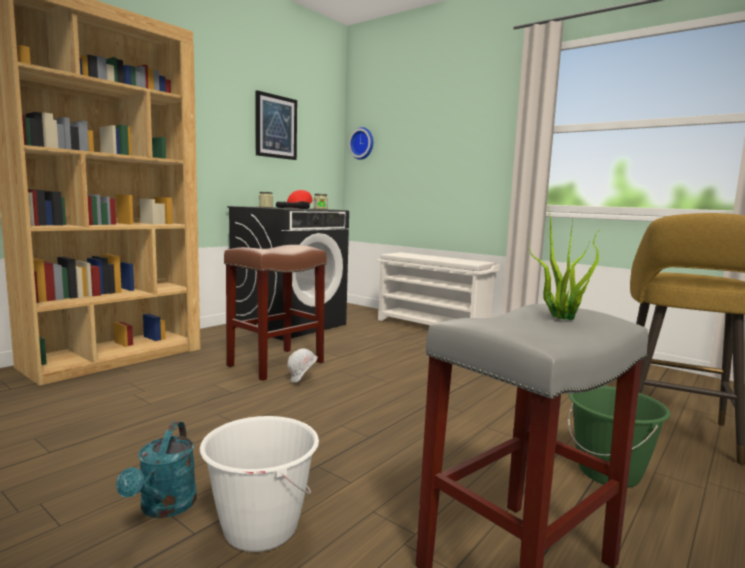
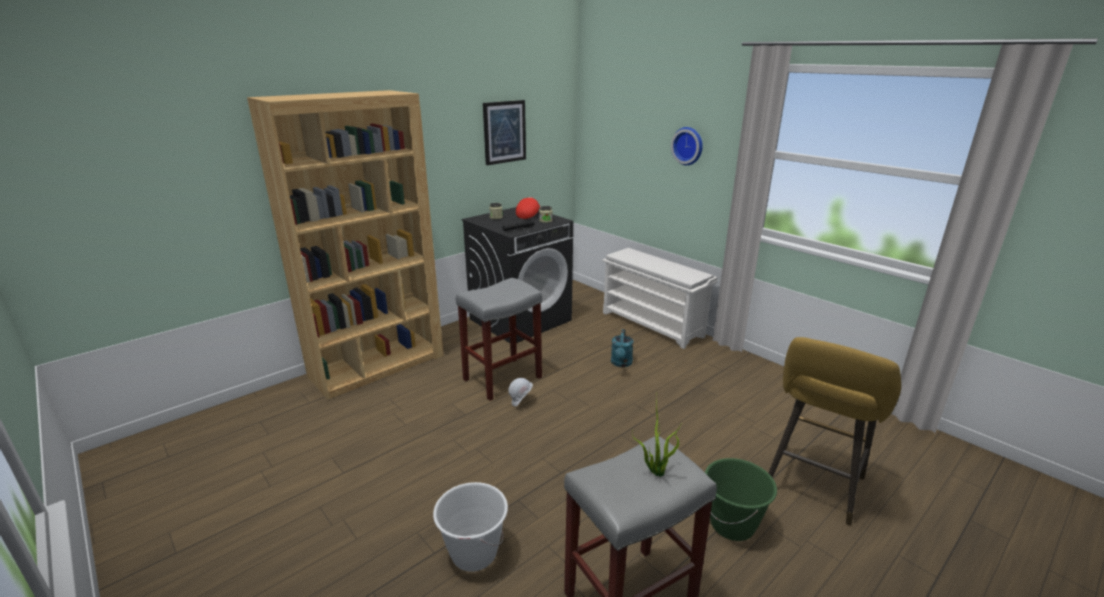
camera: 10 degrees right, 15 degrees up
turquoise watering can [116,422,197,518] -> turquoise watering can moved to [611,329,633,367]
brown stool [224,245,327,381] -> grey stool [456,278,542,401]
wall clock [348,127,373,160] -> wall clock moved to [671,127,703,165]

